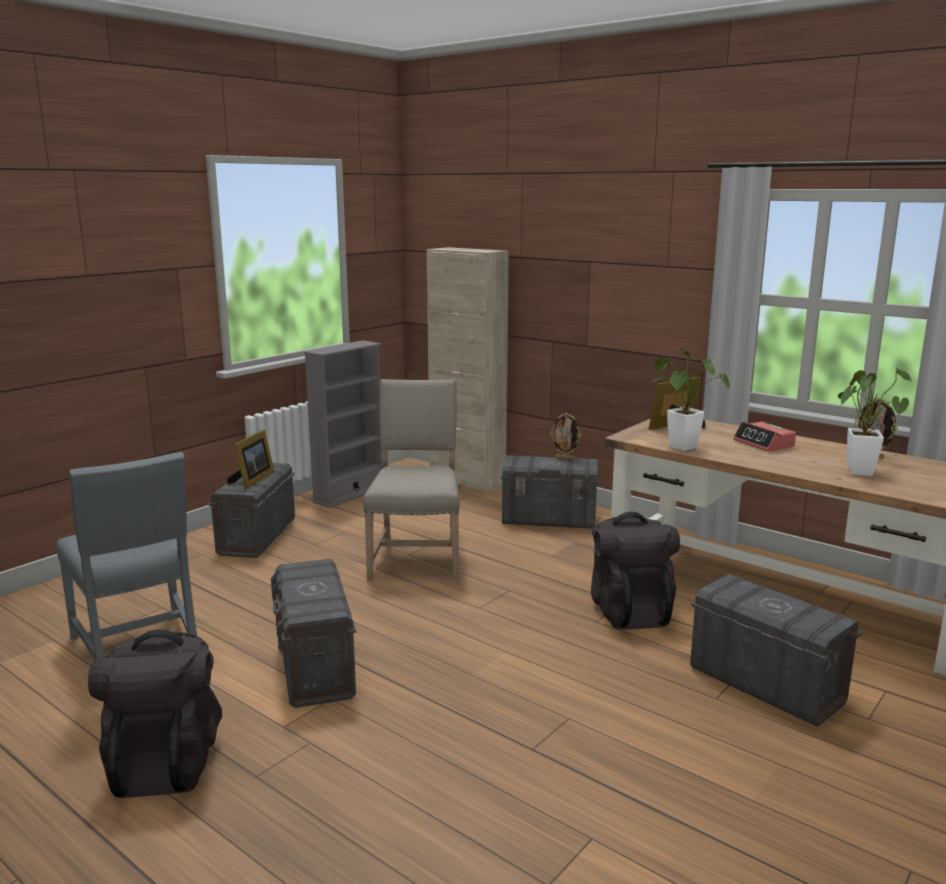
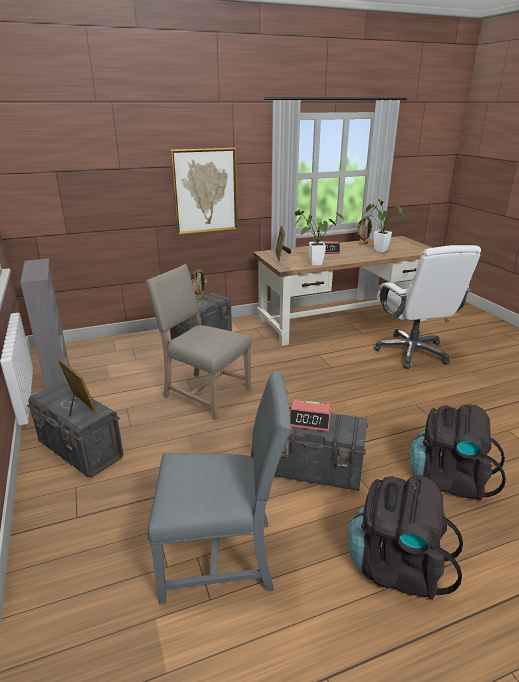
camera: 60 degrees left, 10 degrees up
beige cabinet [426,247,509,493] -> none
black backpack [591,512,680,630] -> black backpack moved to [409,404,506,501]
grey storage box [690,574,861,727] -> white office chair [374,245,481,369]
none -> picture [170,148,238,235]
none -> alarm clock [290,399,332,432]

